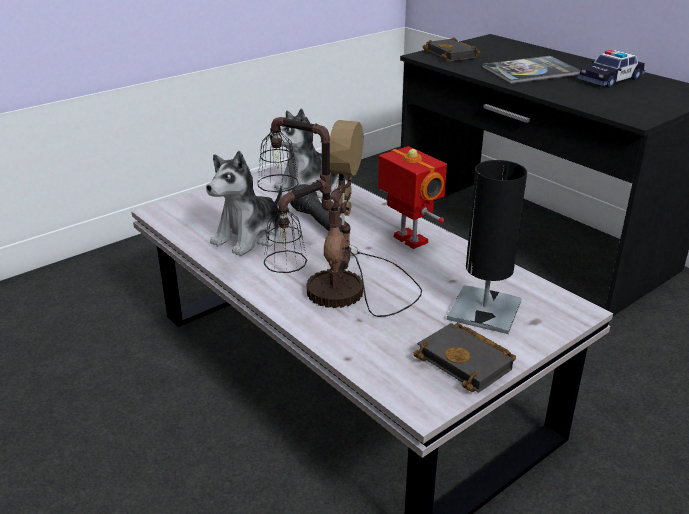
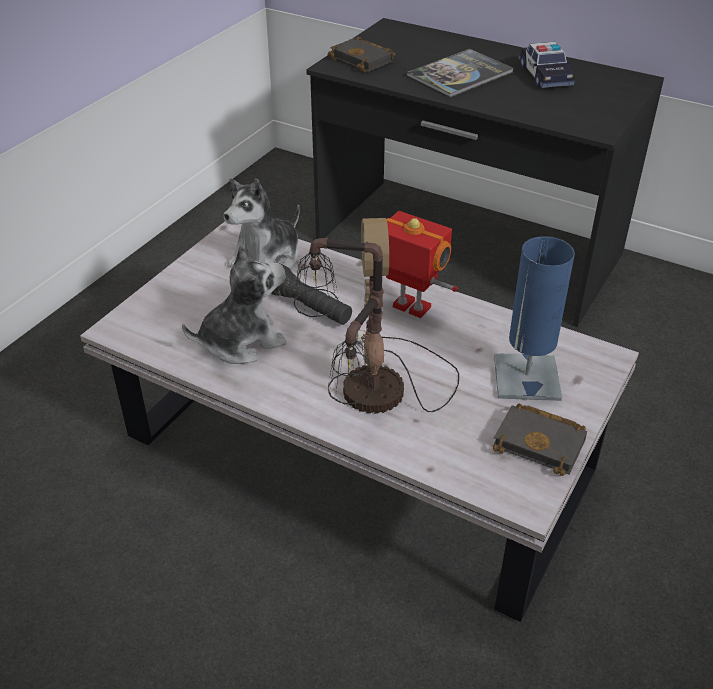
camera: 20 degrees left, 10 degrees up
plush toy [206,151,282,256] -> plush toy turned 135 degrees counterclockwise [182,245,287,364]
black table lamp [447,160,527,334] -> blue table lamp [494,236,575,401]
toy car [578,50,645,88] -> toy car turned 45 degrees counterclockwise [518,42,575,88]

